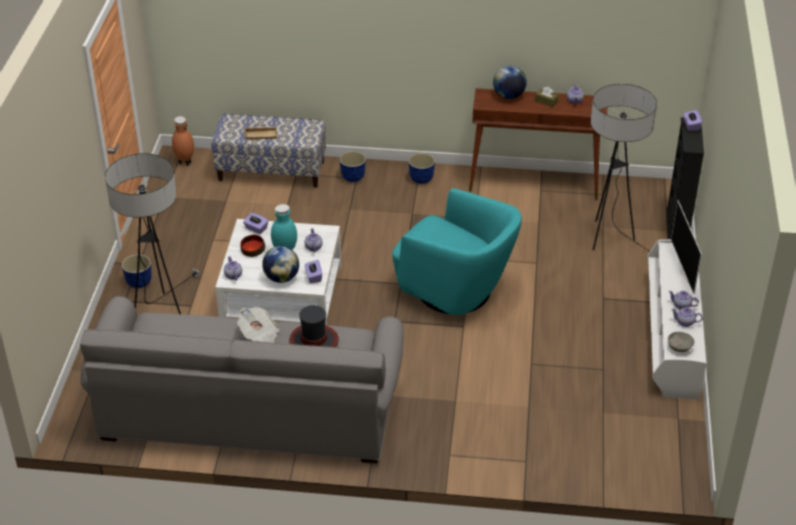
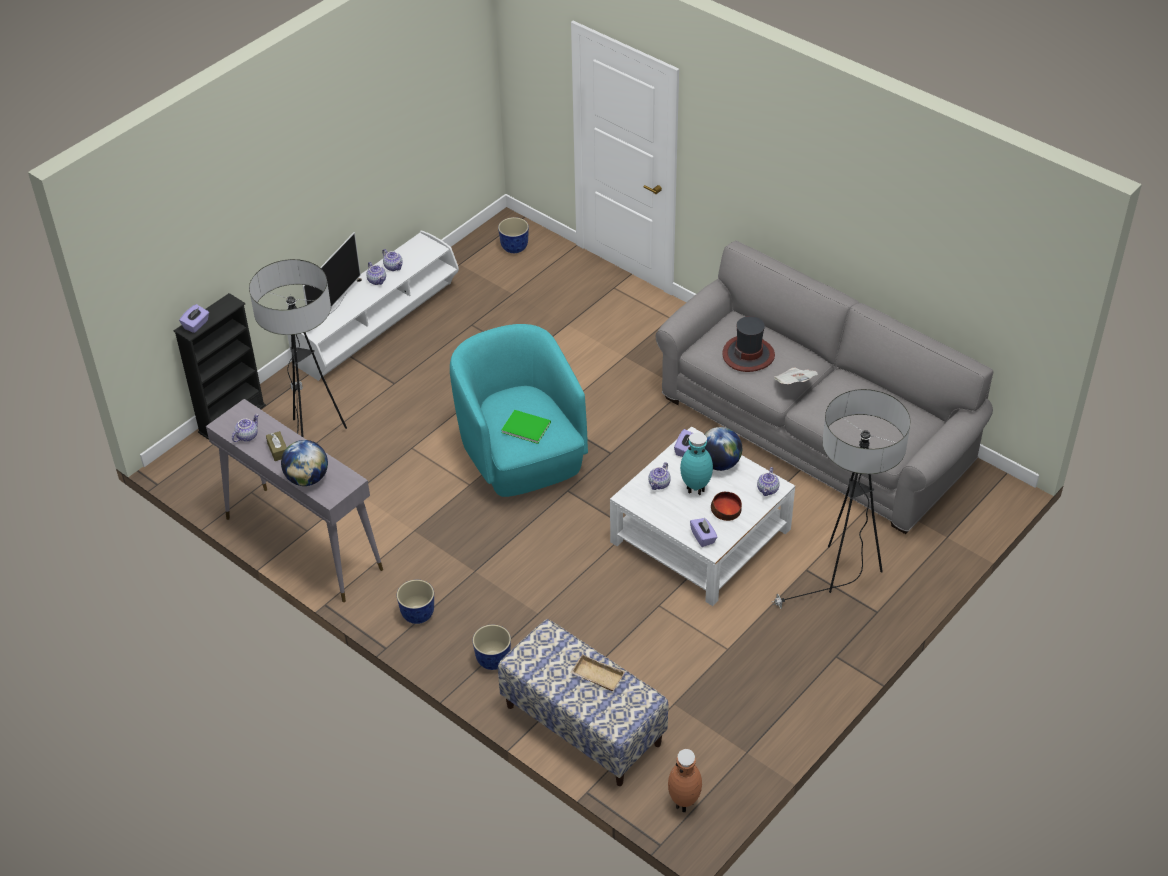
camera: 145 degrees left, 5 degrees up
planter [122,254,152,288] -> planter moved to [498,217,529,253]
brown console table [469,88,607,200] -> grey console table [206,399,383,602]
grey bowl [668,332,695,352] -> none
none -> green book [501,410,551,444]

